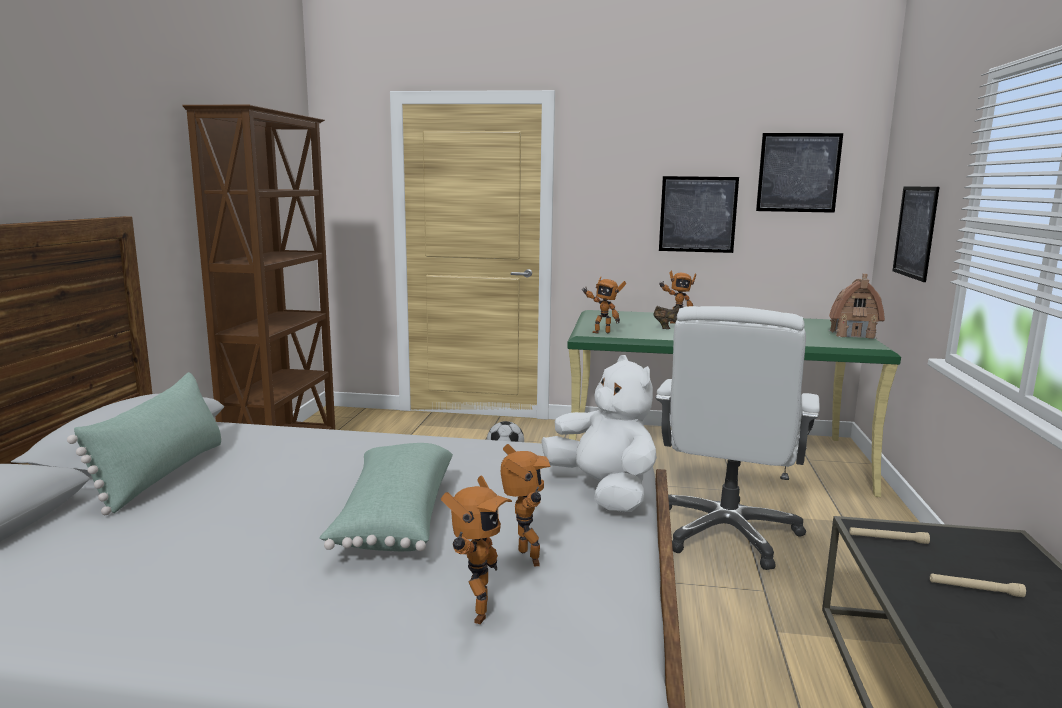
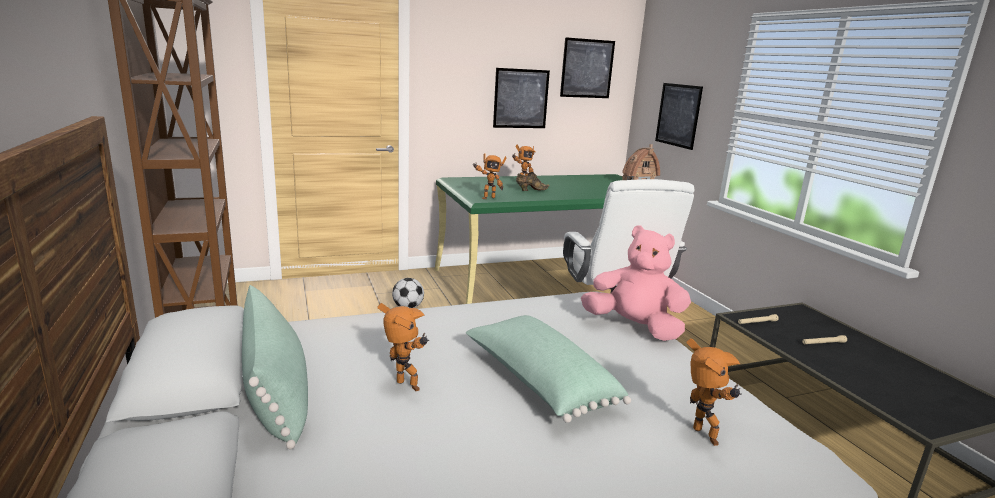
camera: 30 degrees left, 5 degrees up
toy robot [501,444,550,567] -> toy robot moved to [377,303,429,391]
white plush toy [541,355,657,512] -> pink plush toy [581,226,691,341]

